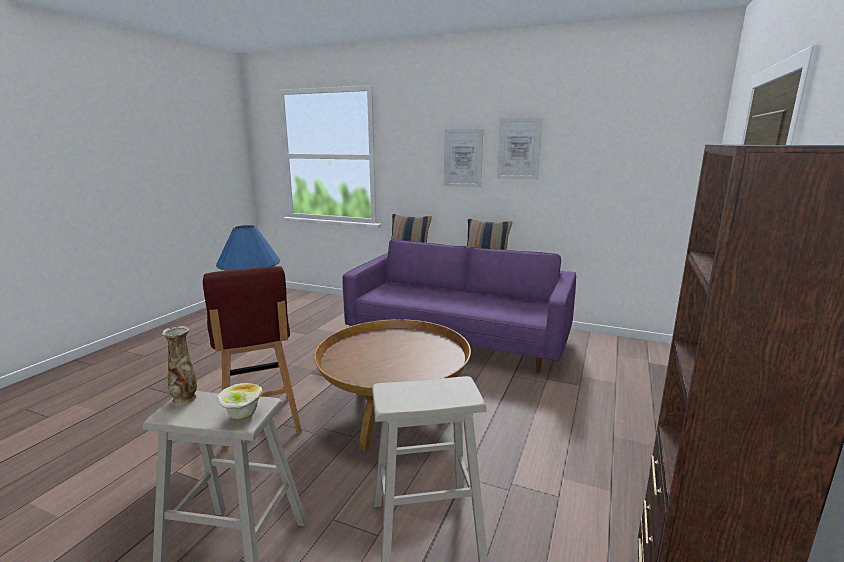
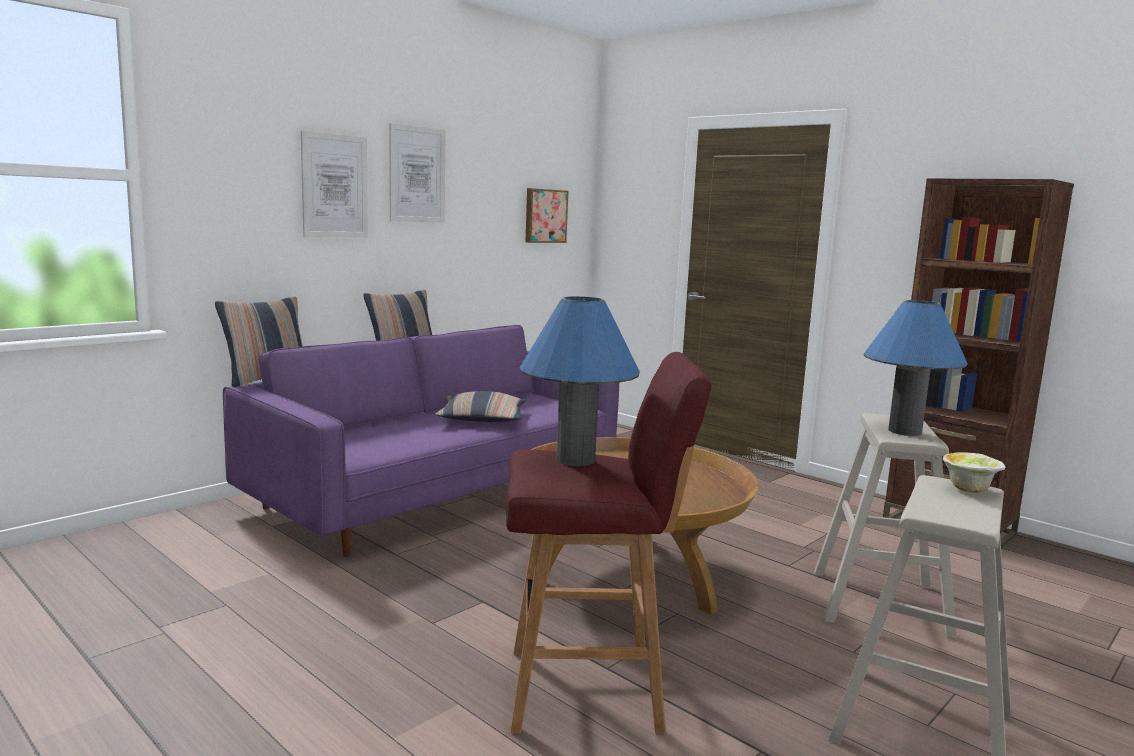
camera: 70 degrees left, 5 degrees down
vase [162,326,197,405] -> none
none -> pillow [435,391,527,422]
none -> picture [526,188,568,243]
none -> blue table lamp [864,300,968,436]

